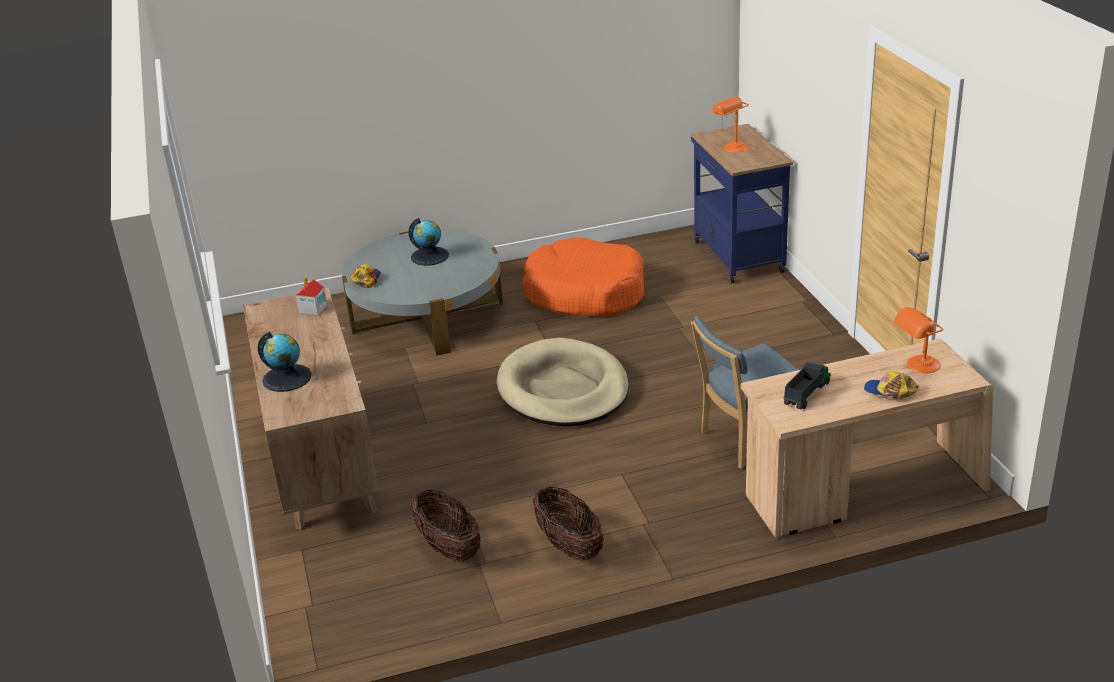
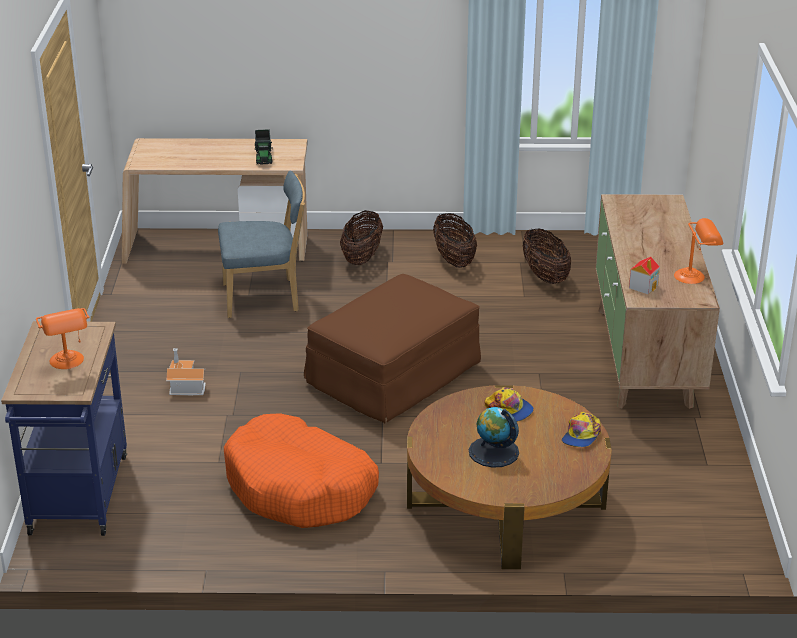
camera: 165 degrees left, 0 degrees up
globe [258,331,312,392] -> none
grey coffee table [342,229,503,356] -> brown coffee table [407,385,611,569]
beige dog bed [497,338,629,426] -> brown ottoman [304,274,481,423]
toy truck [783,362,831,409] -> toy truck turned 60 degrees counterclockwise [255,129,273,164]
cap [864,371,919,399] -> cap moved to [484,387,534,422]
orange table lamp [894,307,944,373] -> orange table lamp moved to [674,218,723,284]
none -> toy house [166,348,206,396]
none -> basket [340,210,383,265]

